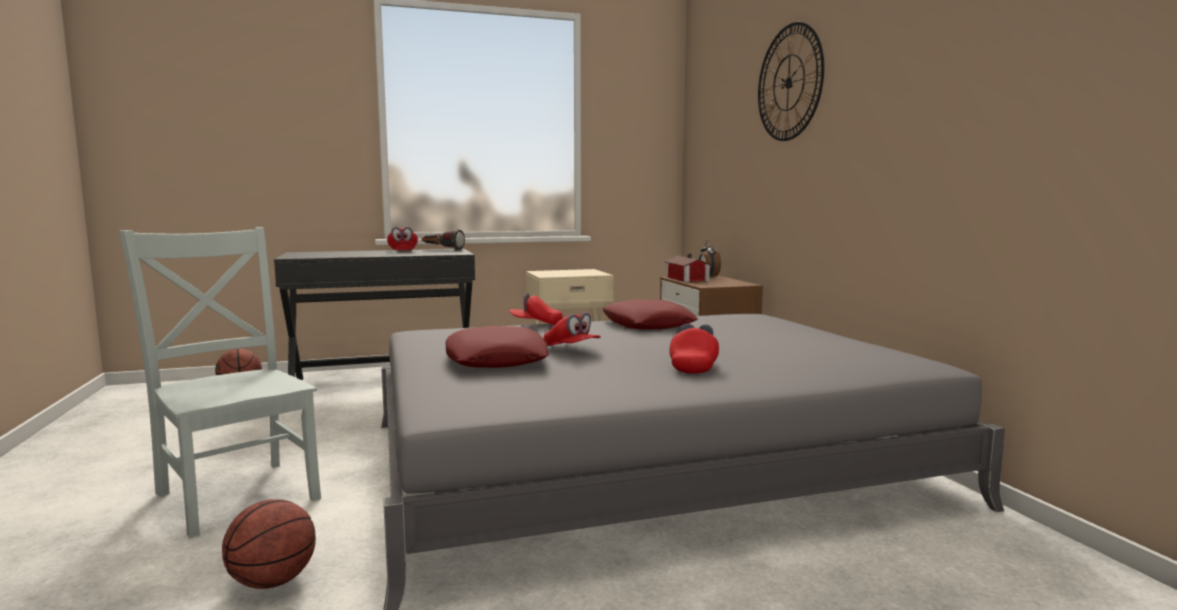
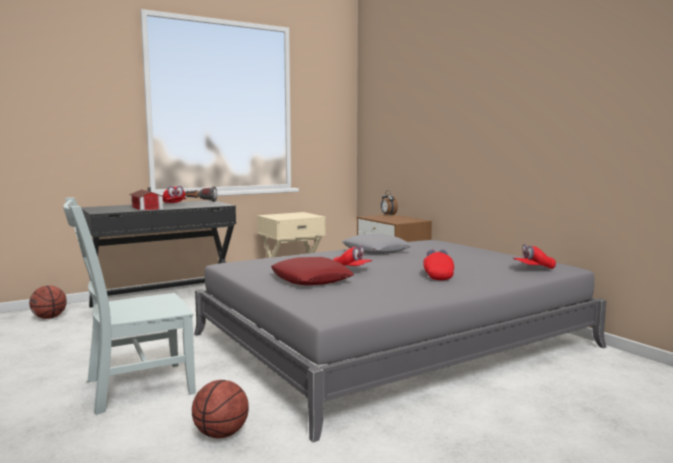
camera: 15 degrees left, 0 degrees up
grey chair [119,227,321,538] -> grey chair turned 60 degrees counterclockwise [63,198,196,415]
red cap [509,293,563,325] -> red cap moved to [513,244,556,269]
red pillow [603,300,698,329] -> grey pillow [342,234,412,254]
toy house [665,254,711,282] -> toy house moved to [129,188,163,211]
wall clock [758,22,824,141] -> none

